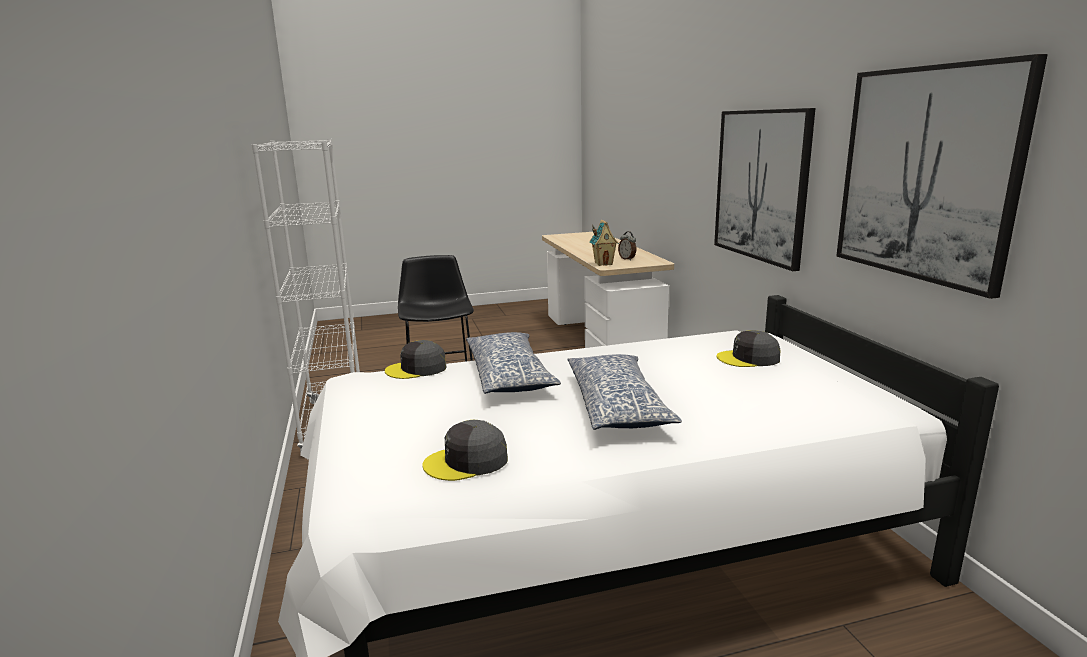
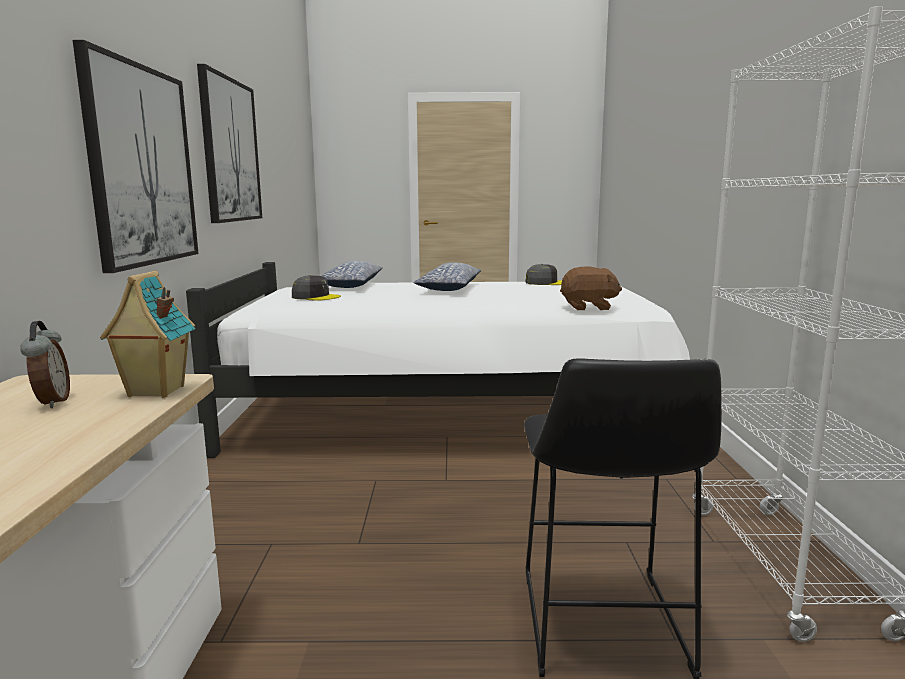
camera: 165 degrees left, 5 degrees down
grey cap [385,340,446,379] -> brown plush toy [560,266,622,310]
pillow [466,332,561,394] -> pillow moved to [321,261,383,288]

